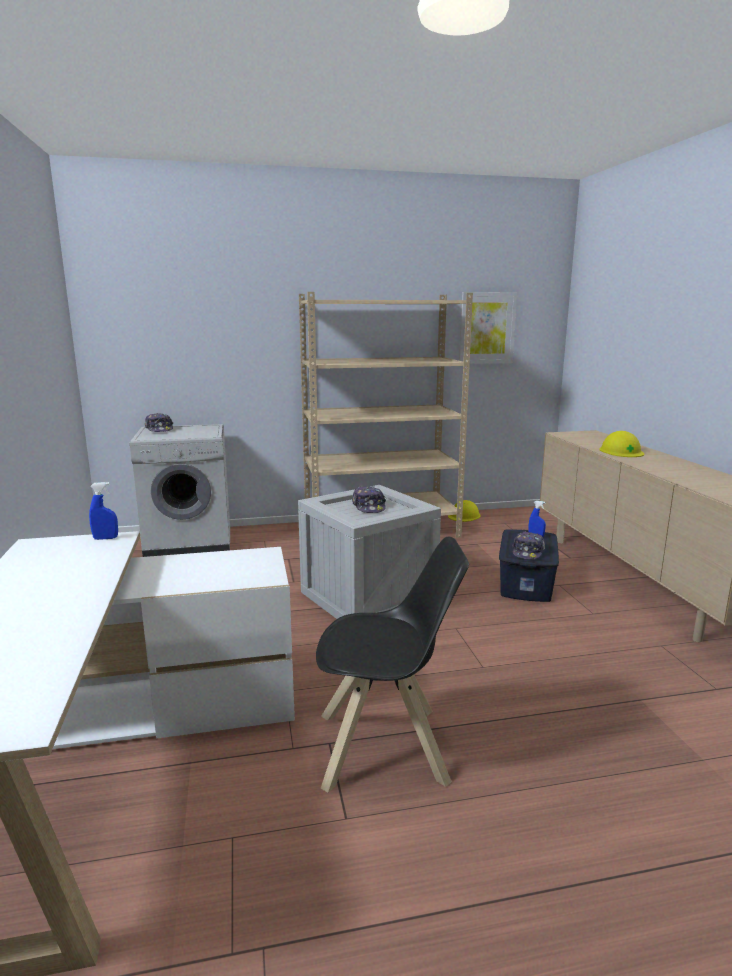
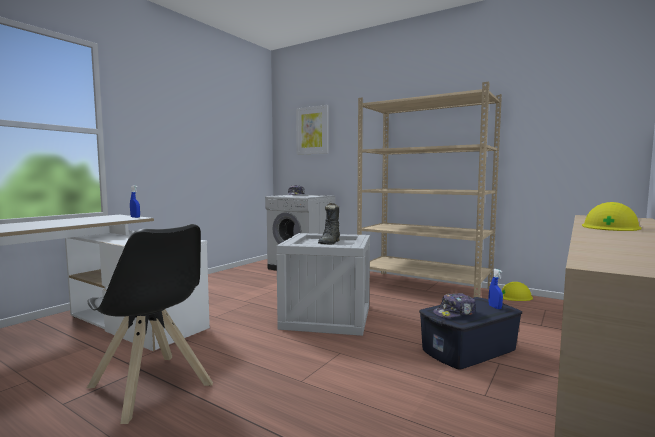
camera: 45 degrees right, 10 degrees down
cap [352,486,386,513] -> black boot [318,203,340,244]
picture [459,292,517,364] -> picture moved to [296,105,328,155]

